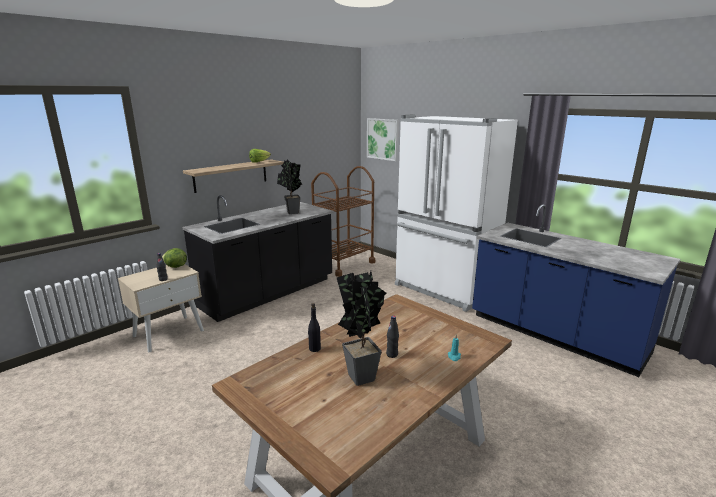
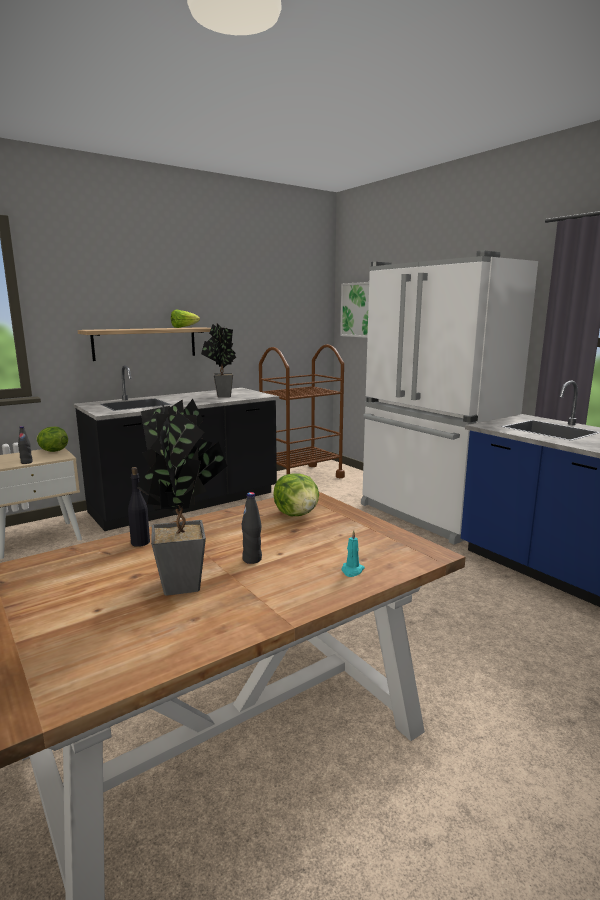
camera: 10 degrees right, 5 degrees down
none -> lettuce [273,474,319,516]

